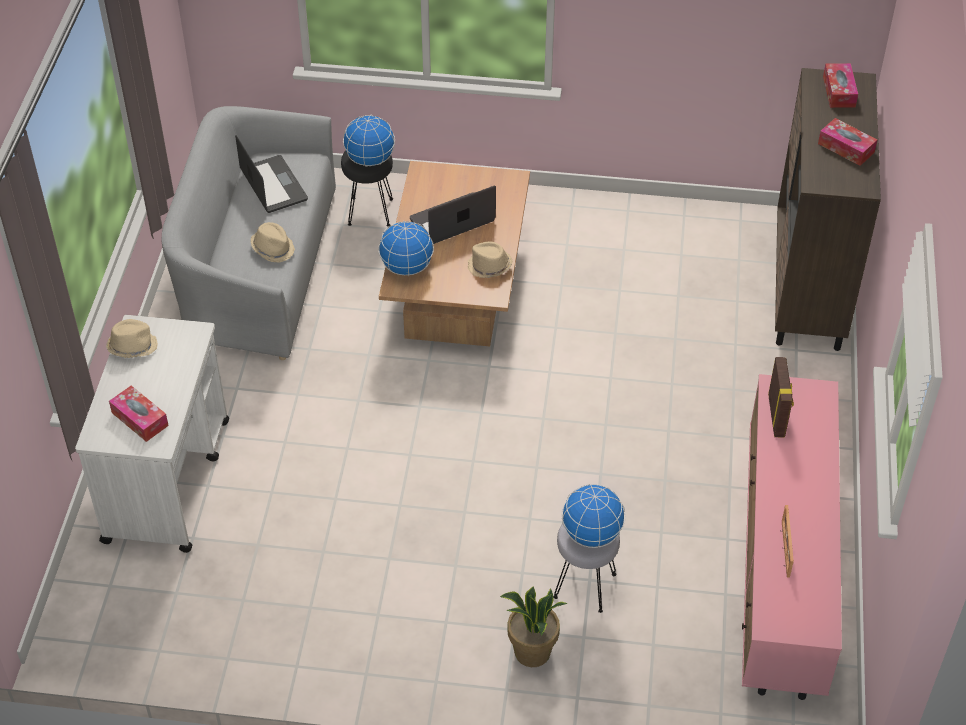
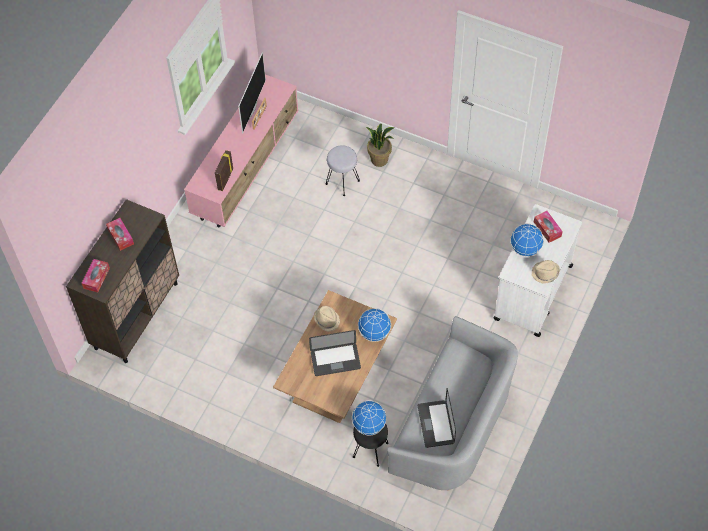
camera: 160 degrees left, 10 degrees up
beige hat [250,222,295,263] -> none
globe [562,484,625,548] -> globe moved to [510,224,544,257]
none -> television [238,52,266,133]

